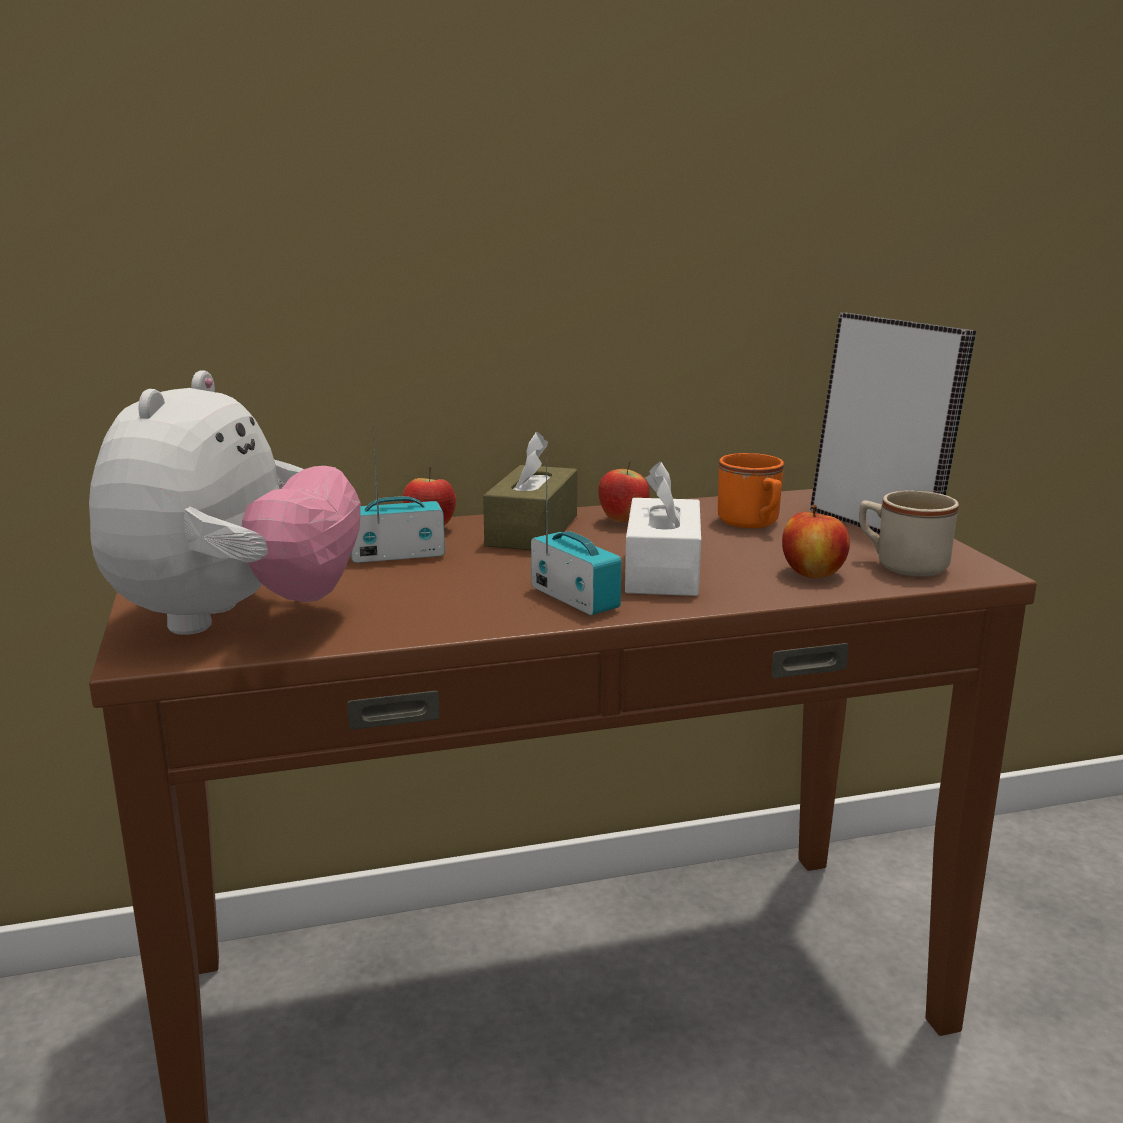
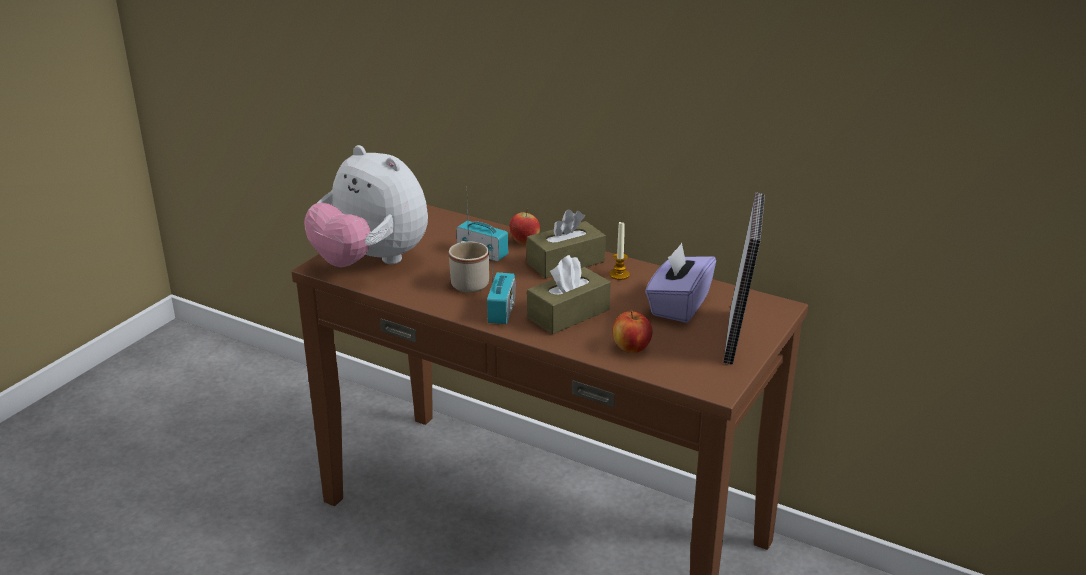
camera: 45 degrees right, 10 degrees up
plush toy [89,371,361,635] -> plush toy turned 75 degrees clockwise [304,145,428,267]
apple [598,461,649,522] -> candle [610,221,630,280]
white tissue box [625,462,701,596] -> brown tissue box [527,255,611,334]
orange mug [718,453,784,528] -> purple tissue box [645,243,716,323]
beige mug [859,490,959,577] -> beige mug moved to [449,241,489,293]

